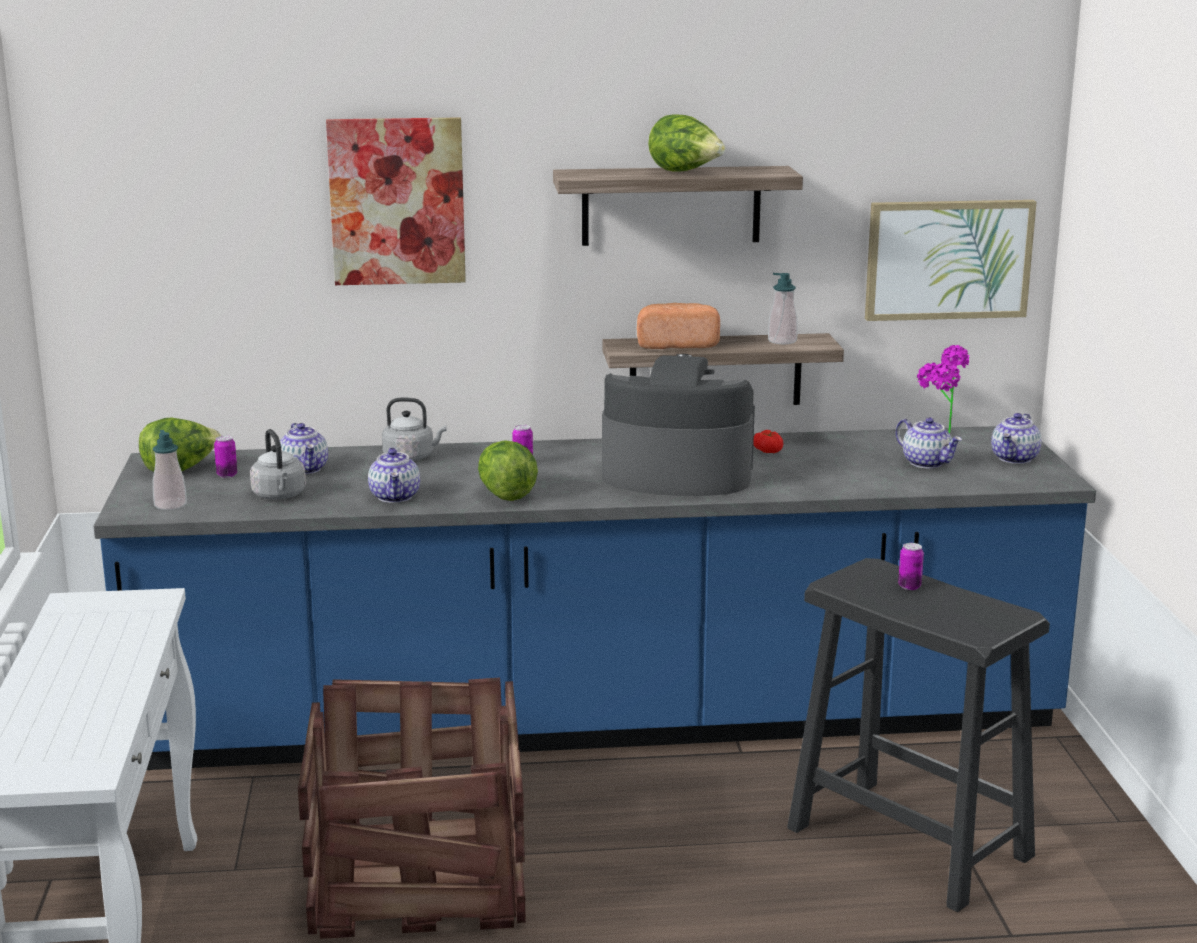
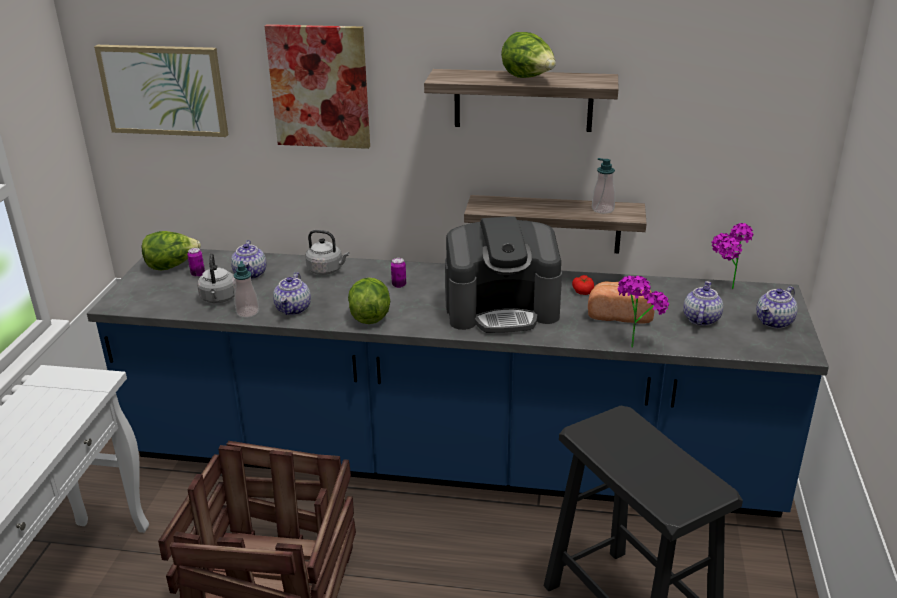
camera: 15 degrees right, 10 degrees up
soap dispenser [153,430,187,510] -> soap dispenser moved to [234,261,259,318]
coffee machine [602,354,755,496] -> coffee machine turned 150 degrees clockwise [445,216,562,333]
bread [637,303,720,349] -> bread moved to [588,281,655,324]
picture [865,200,1037,321] -> picture moved to [94,45,228,137]
teapot [896,417,962,469] -> teapot turned 135 degrees counterclockwise [683,281,723,326]
can [898,543,924,590] -> none
none -> potted plant [618,276,669,348]

